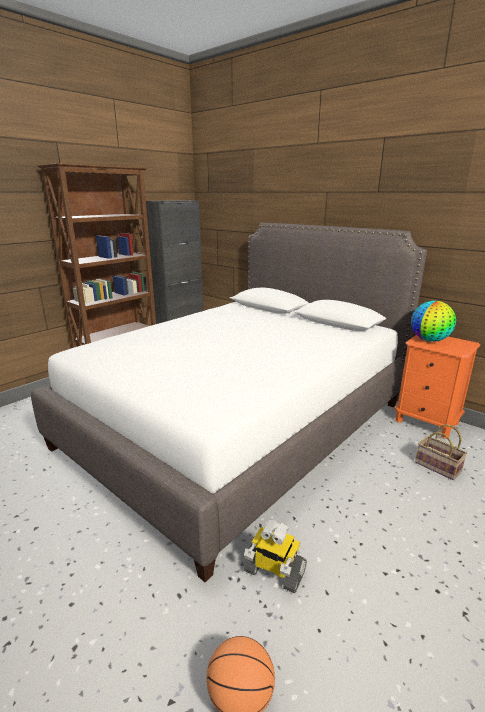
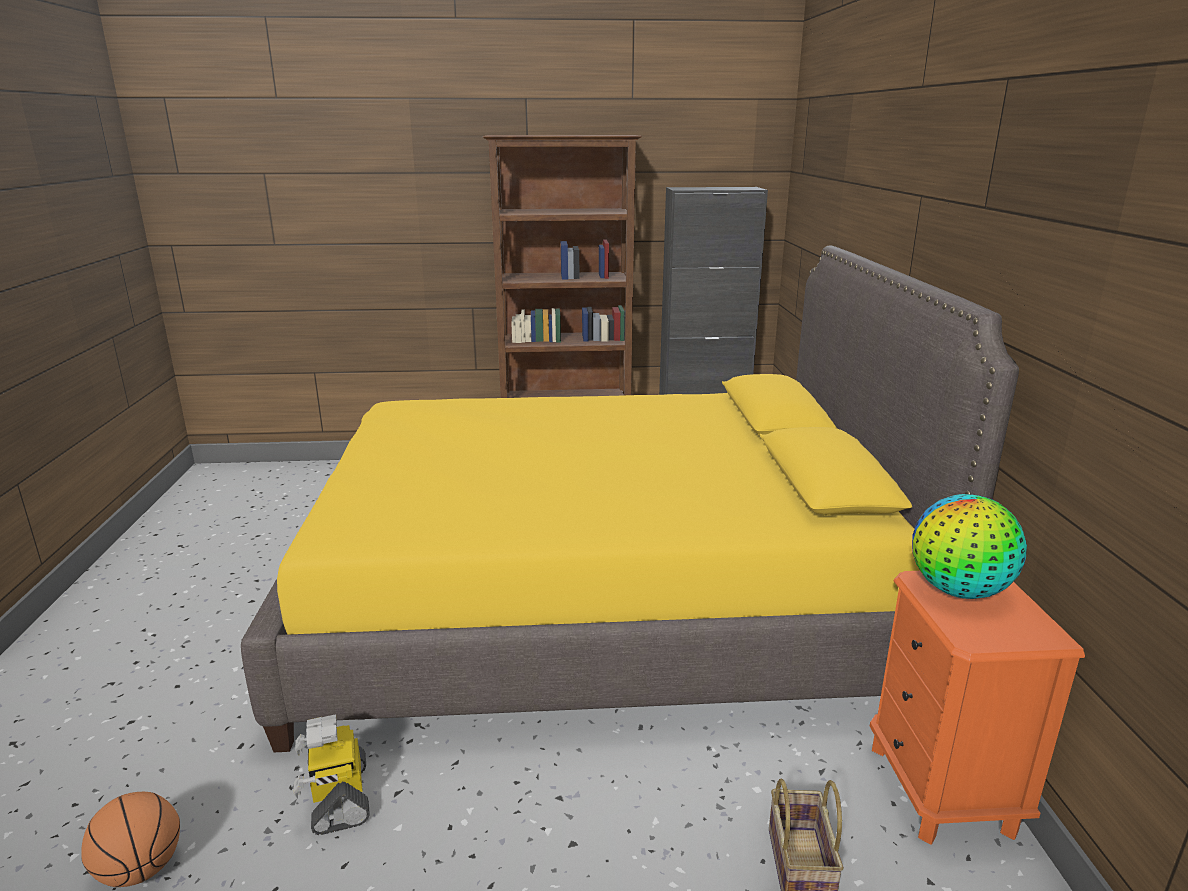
camera: 45 degrees right, 0 degrees up
white bed [31,223,427,582] -> yellow bed [241,246,1019,752]

